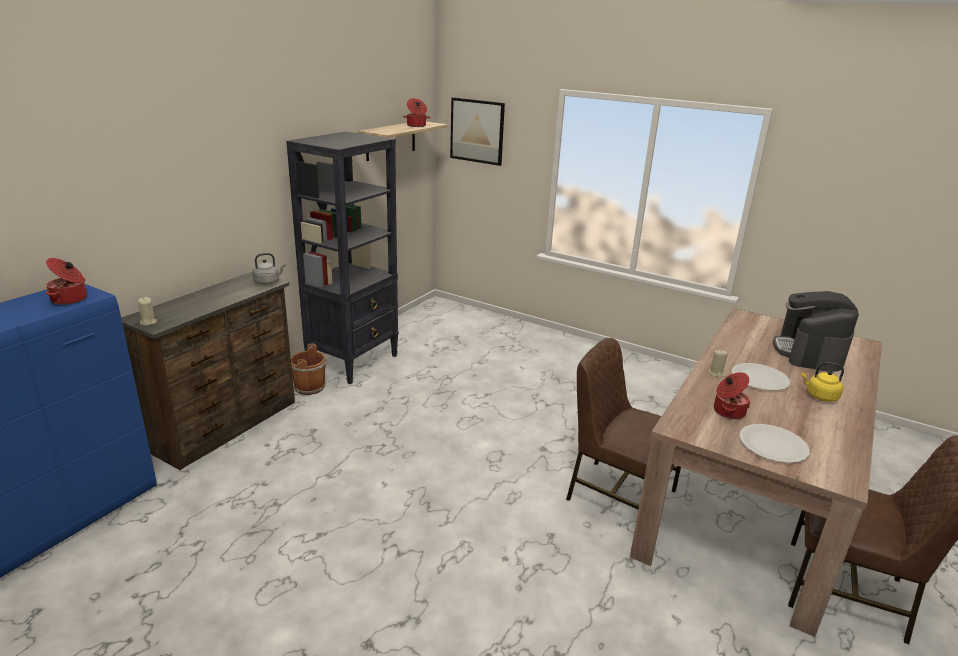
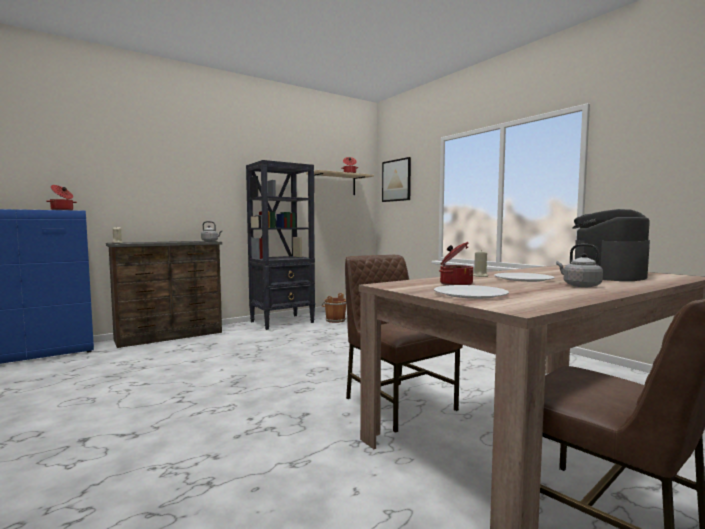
camera: 25 degrees right, 20 degrees down
brown bucket [291,343,326,395] -> brown bucket moved to [322,293,346,323]
yellow kettle [801,362,844,402] -> grey kettle [556,244,603,287]

